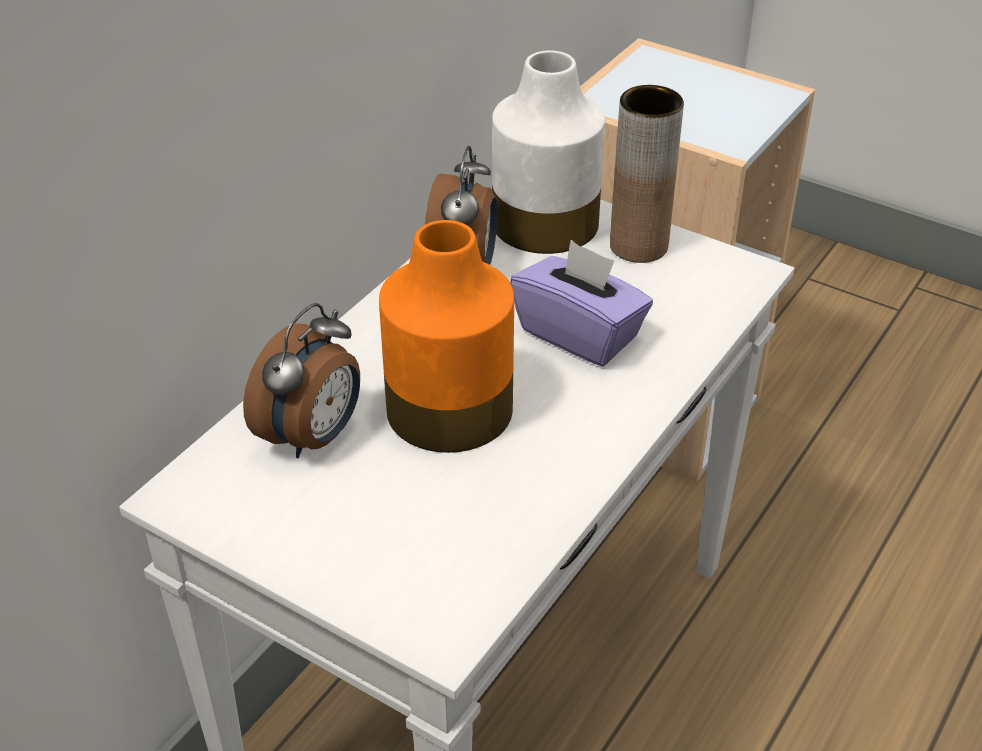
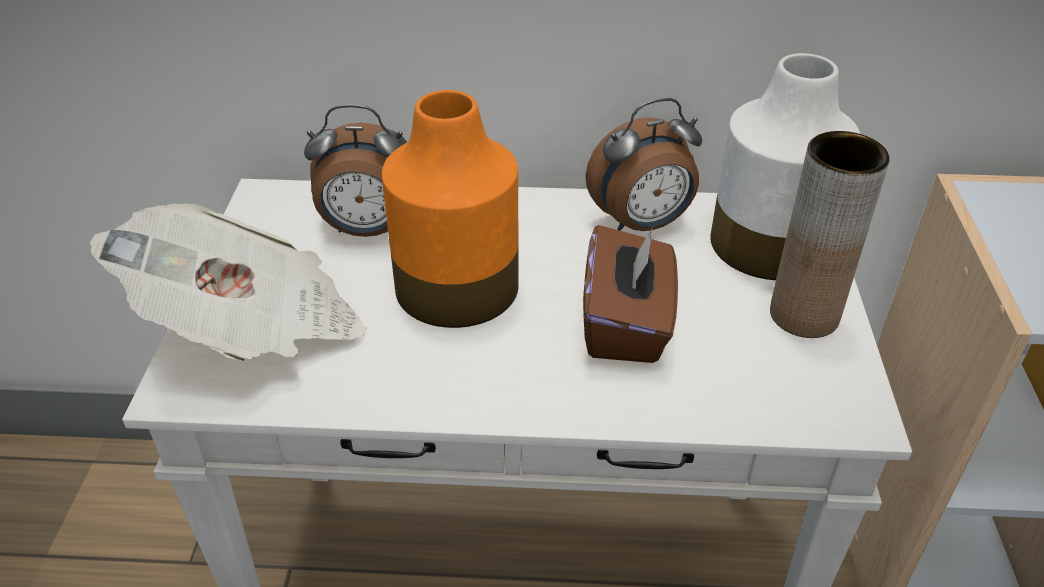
camera: 60 degrees right, 0 degrees up
purple tissue box [510,240,653,366] -> brown tissue box [583,225,678,363]
none -> newspaper [90,203,367,361]

